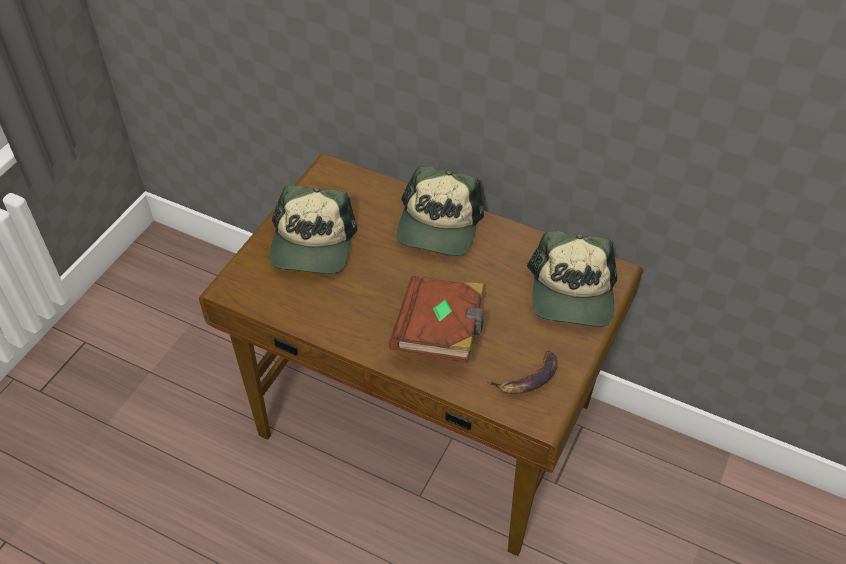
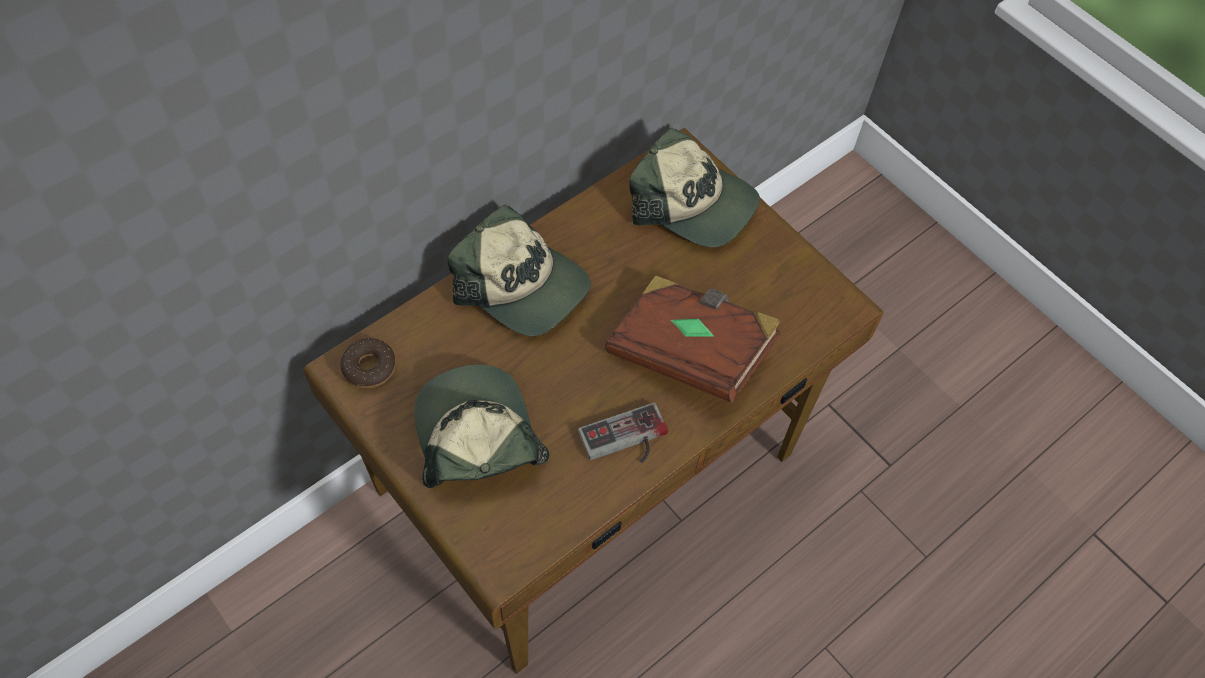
camera: 70 degrees left, 10 degrees up
cap [270,186,358,274] -> cap turned 135 degrees counterclockwise [414,364,549,488]
banana [486,351,558,394] -> none
none -> donut [340,338,396,389]
none -> game controller [578,403,668,463]

